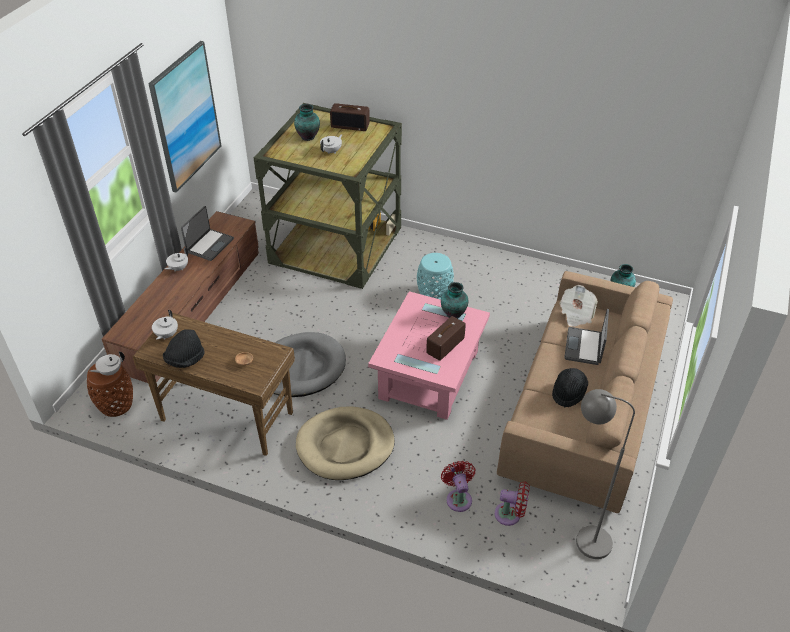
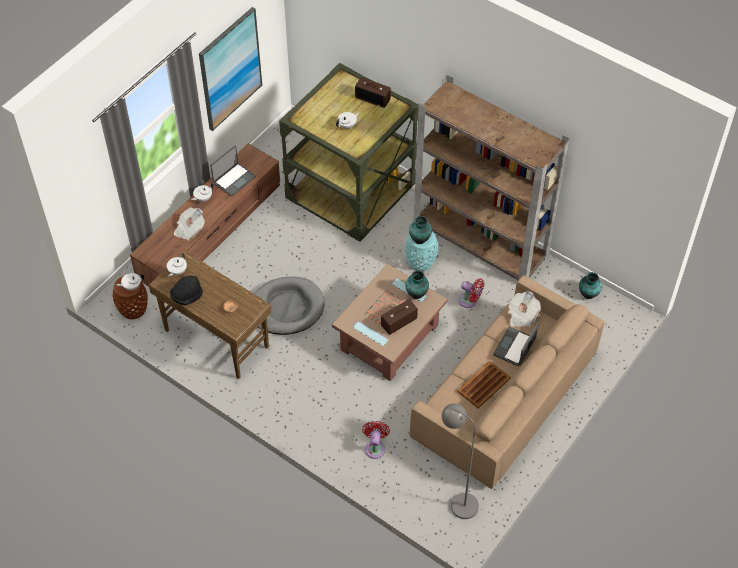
camera: 15 degrees right, 10 degrees up
vase [294,104,320,141] -> vase moved to [409,216,432,244]
beige dog bed [296,406,395,480] -> none
pink coffee table [368,291,490,420] -> brown coffee table [332,264,448,381]
red fan [494,481,530,526] -> red fan moved to [458,279,484,308]
black hat [552,368,588,407] -> brown tray [457,361,511,408]
none -> newspaper [174,207,205,241]
none -> brown bookcase [414,75,570,280]

